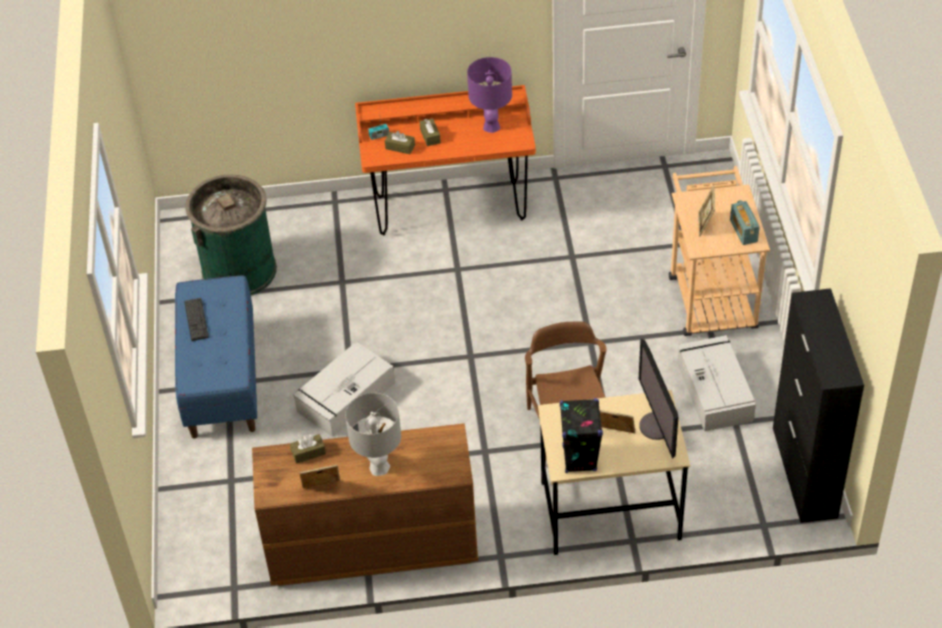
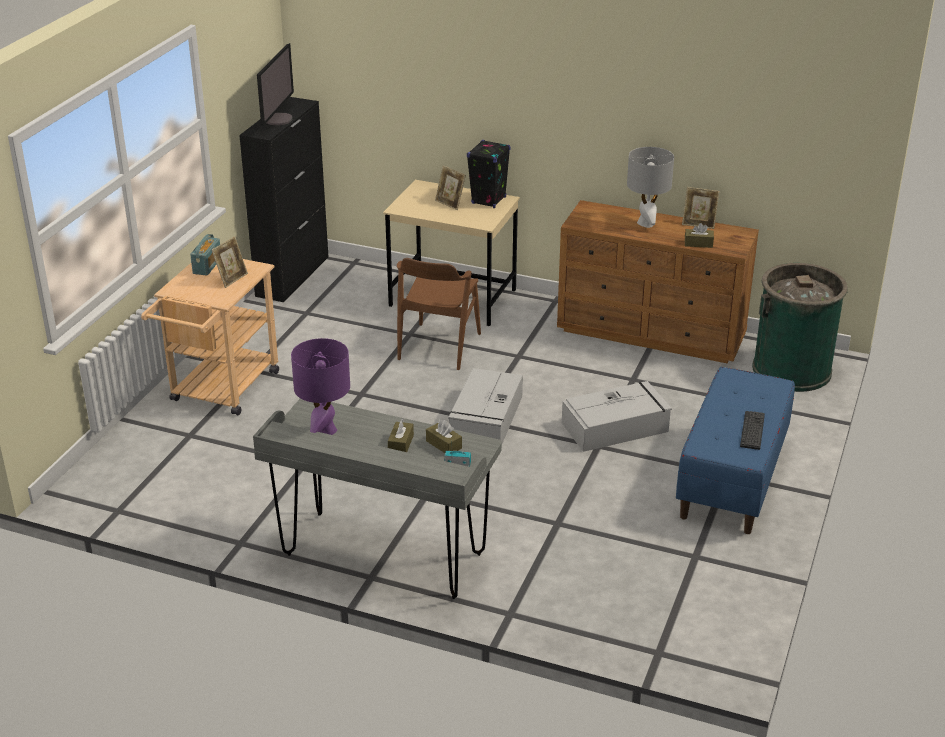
camera: 155 degrees left, 15 degrees down
green trash can [185,174,277,295] -> green trash can moved to [752,263,848,392]
orange desk [355,85,536,235] -> grey desk [253,398,502,599]
monitor [639,338,678,459] -> monitor moved to [257,43,294,126]
grey storage box [677,335,756,431] -> grey storage box moved to [448,368,523,443]

